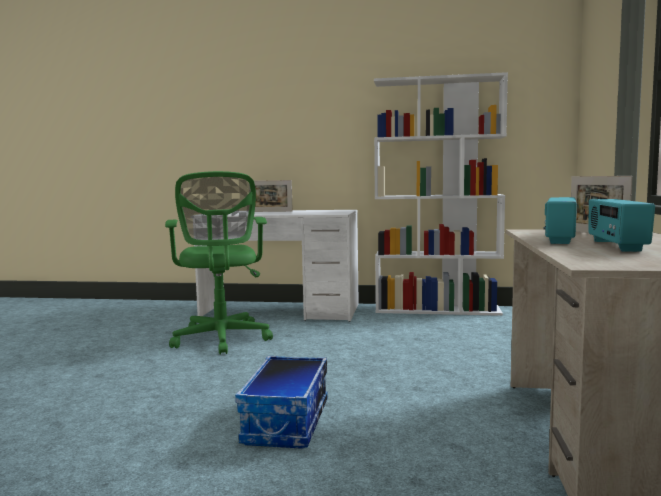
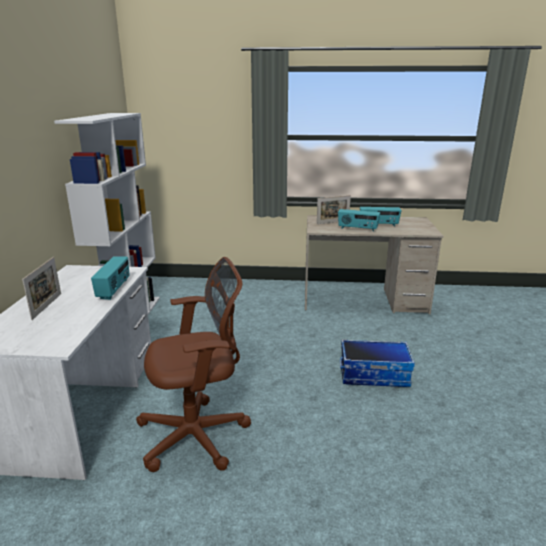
camera: 95 degrees left, 15 degrees up
green office chair [165,171,273,354] -> brown office chair [136,257,251,472]
none -> radio [91,256,130,300]

